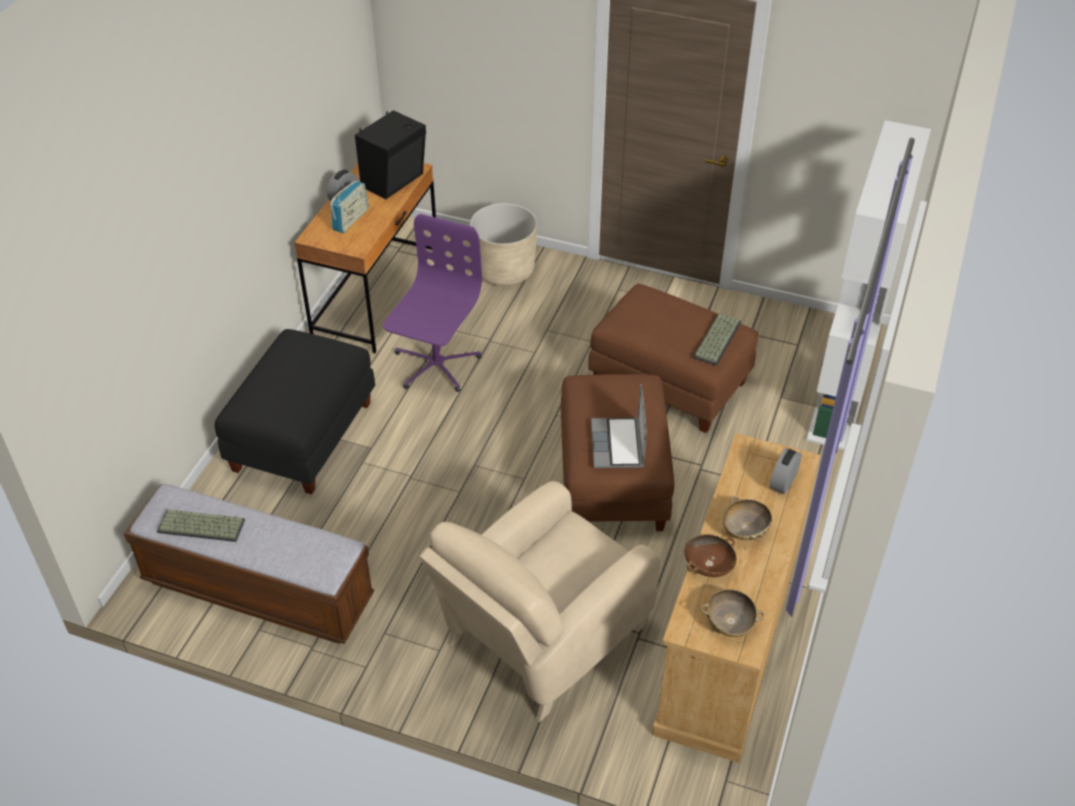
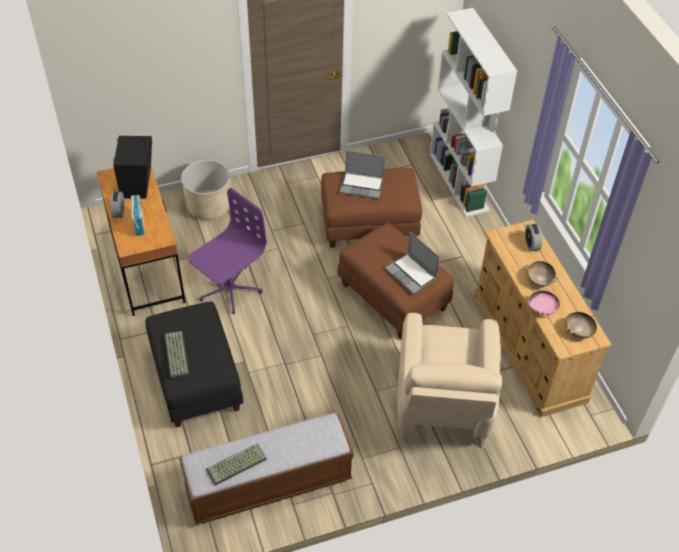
camera: 40 degrees left, 5 degrees up
purple office chair [383,214,482,392] -> purple office chair turned 60 degrees clockwise [188,188,266,314]
brown bowl [685,534,737,577] -> pink bowl [528,288,560,316]
keyboard [693,313,741,366] -> keyboard moved to [164,331,190,378]
none -> laptop [340,150,385,199]

